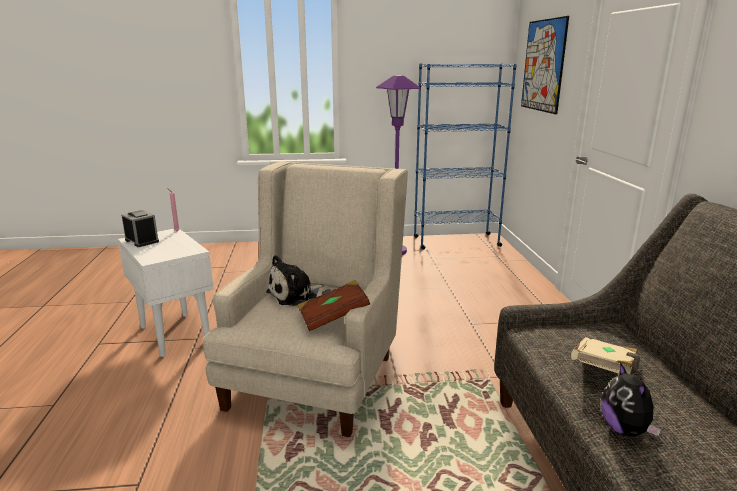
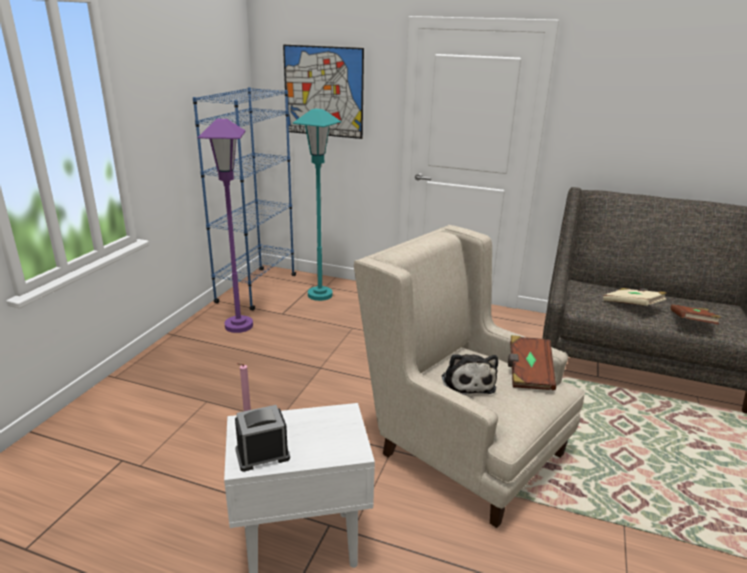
camera: 65 degrees left, 5 degrees up
plush toy [601,362,661,437] -> brown book [670,304,721,325]
none -> turquoise floor lamp [293,109,341,301]

